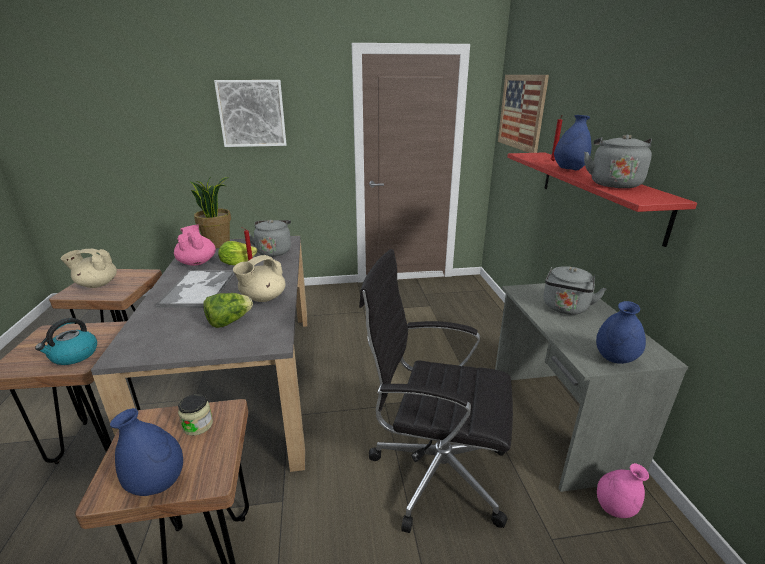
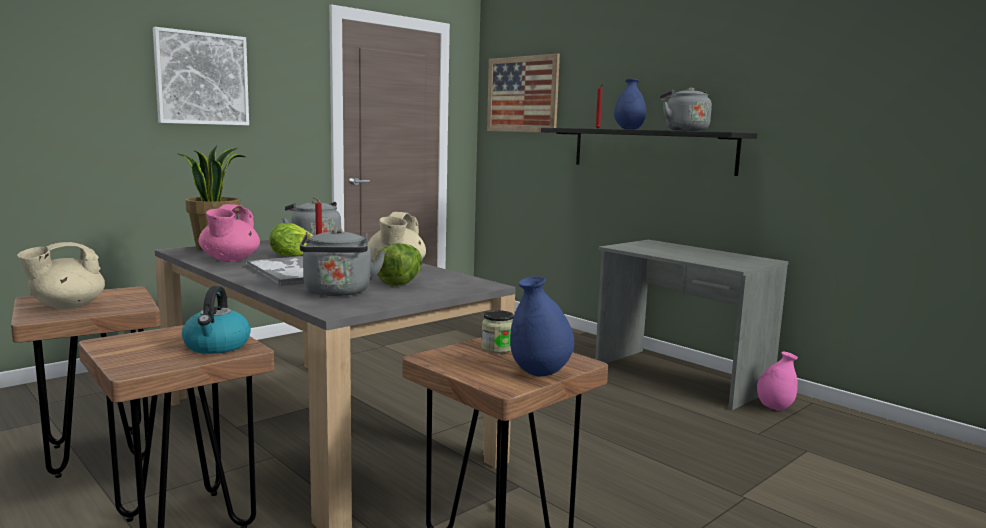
camera: 35 degrees left, 15 degrees down
pink teapot [174,225,216,266] -> pink teapot turned 120 degrees counterclockwise [199,204,260,261]
black office chair [359,249,513,533] -> none
red shelf [507,152,697,247] -> black shelf [541,128,757,176]
grey kettle [544,266,607,315] -> grey kettle moved to [300,228,386,296]
blue vase [596,301,646,364] -> none

